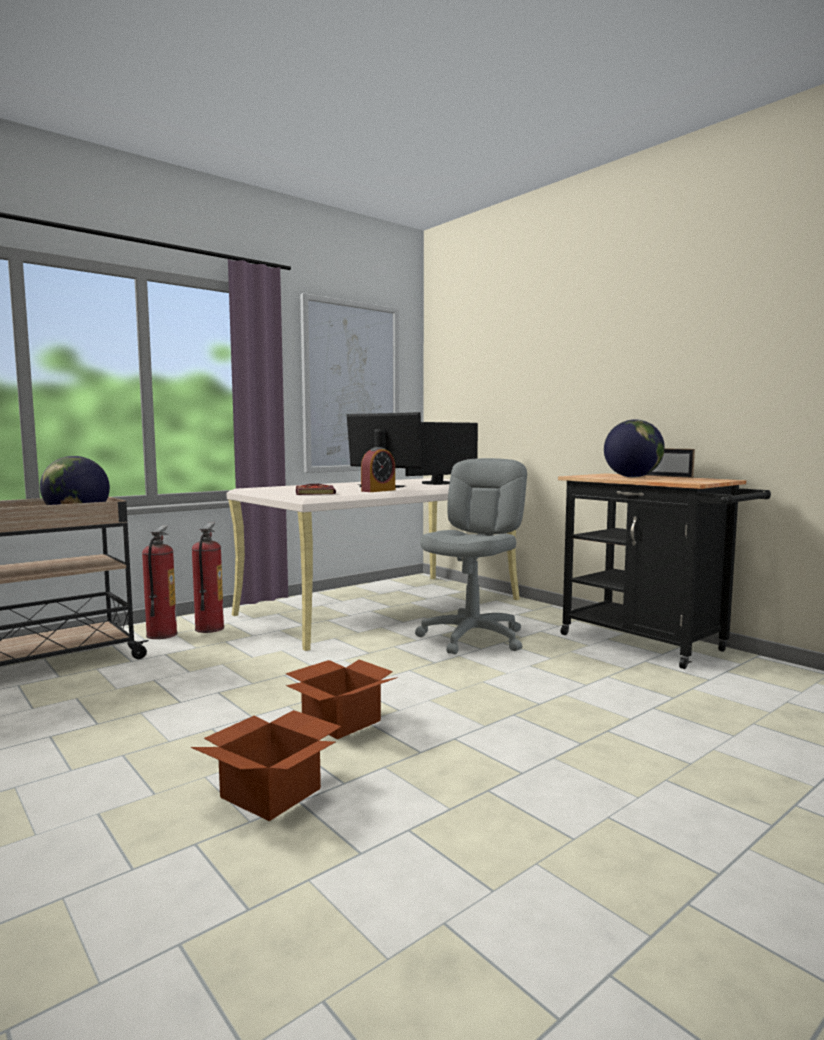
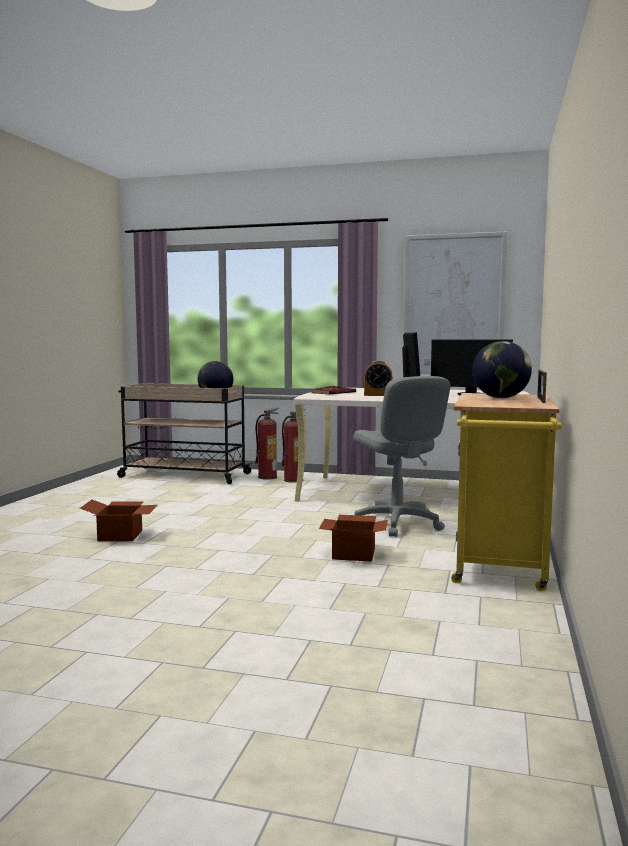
camera: 55 degrees right, 0 degrees up
cardboard box [286,659,398,739] -> cardboard box moved to [319,515,388,562]
grey office chair [415,458,527,654] -> grey office chair turned 75 degrees clockwise [353,376,450,537]
black cart [558,473,771,669] -> yellow cart [451,393,562,591]

